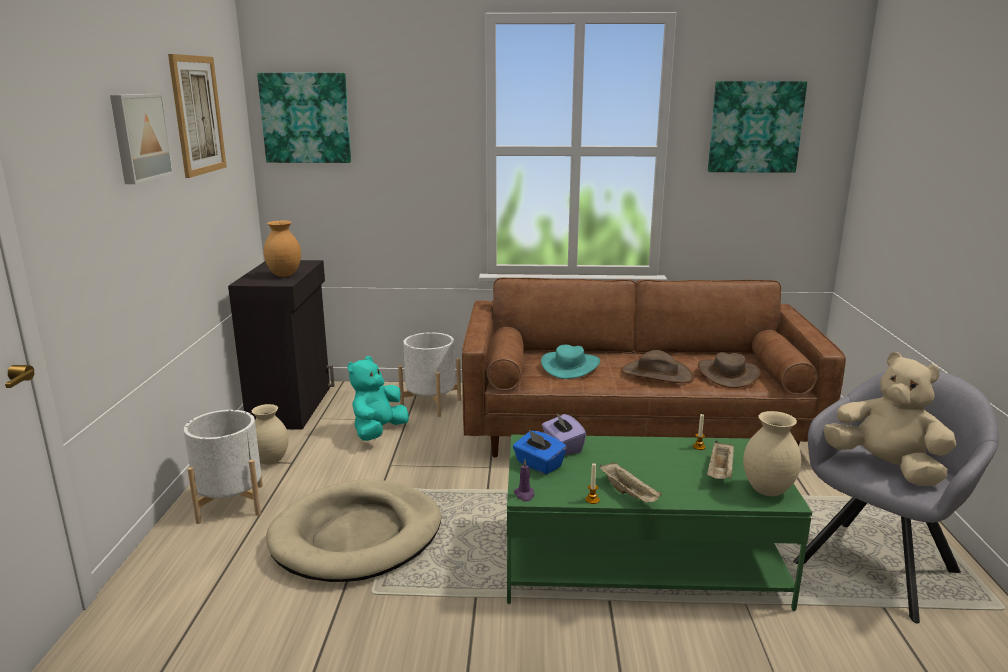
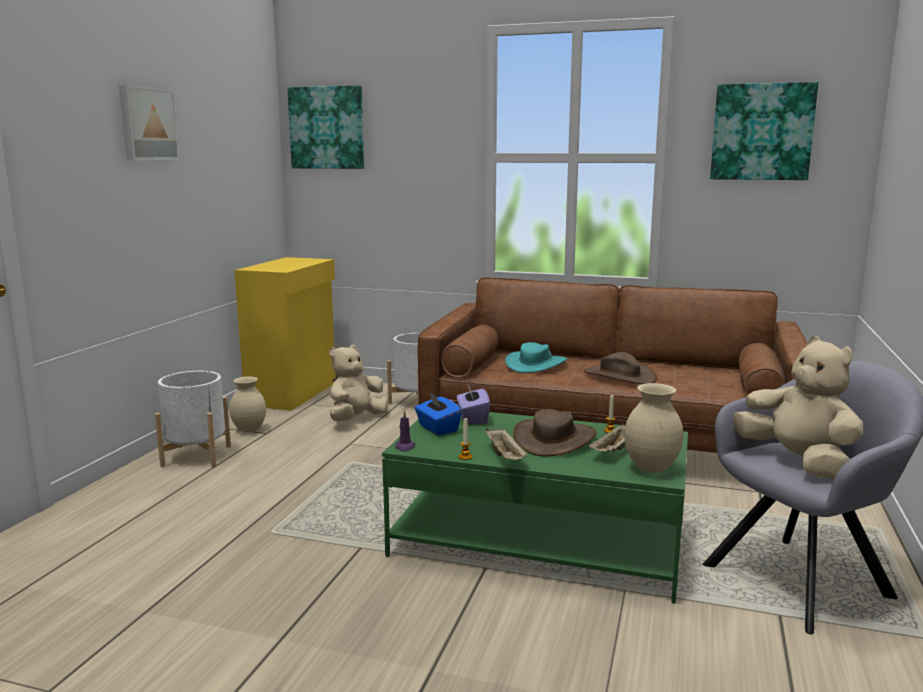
camera: 15 degrees right, 5 degrees down
picture [168,54,227,178] -> none
black cabinet [228,260,335,430] -> yellow cabinet [235,257,337,411]
brown vase [264,221,301,277] -> none
beige dog bed [266,479,441,582] -> none
turquoise plush toy [347,356,409,441] -> beige plush toy [329,345,388,421]
brown hat [698,352,761,388] -> brown hat moved to [513,409,596,457]

